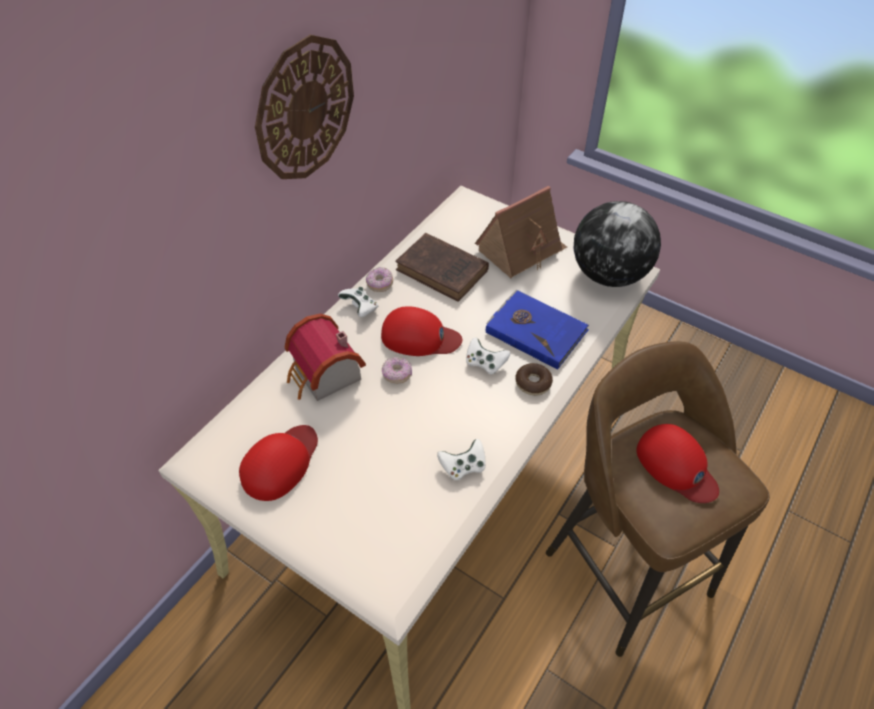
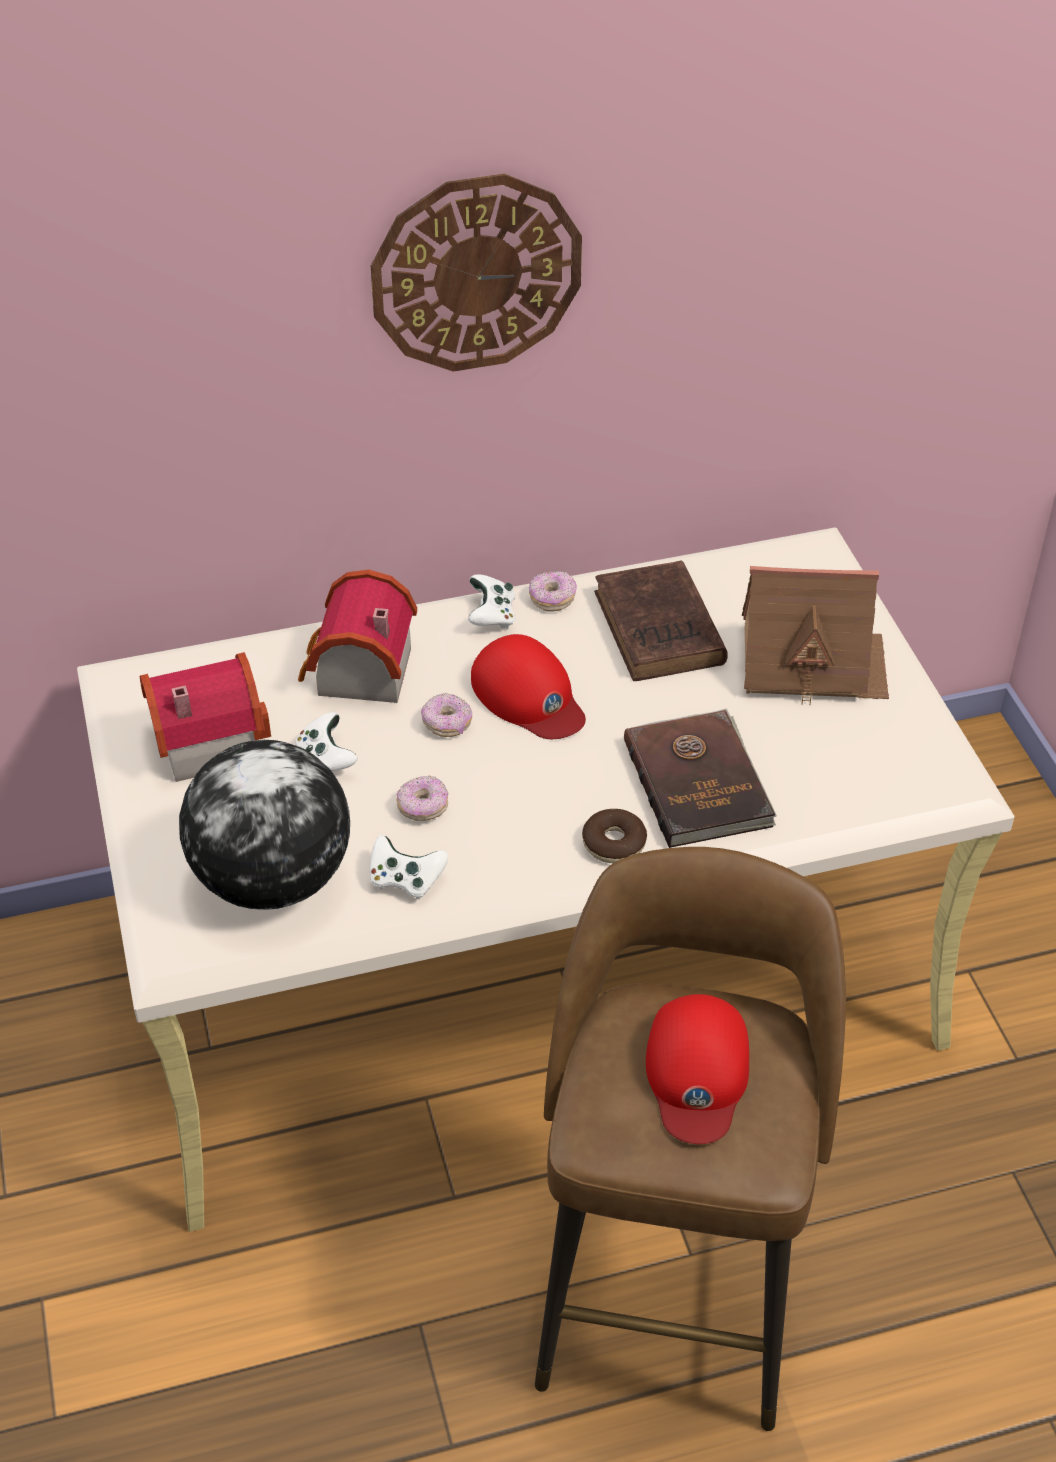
camera: 40 degrees right, 5 degrees down
red cap [239,425,318,501] -> toy house [140,652,271,782]
white game controller [466,337,510,375] -> white game controller moved to [296,712,358,771]
blue book [486,290,589,370] -> brown book [624,708,777,848]
globe [574,201,661,287] -> globe moved to [179,740,350,910]
none -> donut [396,775,448,821]

